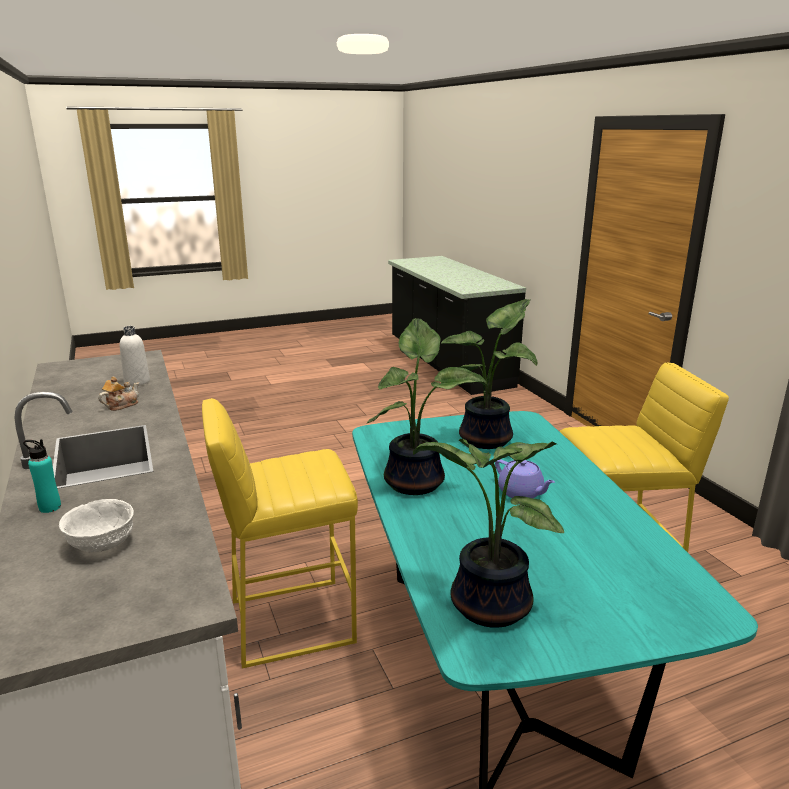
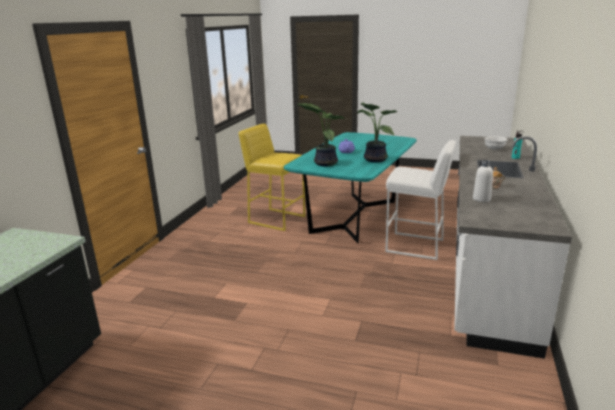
camera: 140 degrees left, 0 degrees up
yellow stool [202,398,358,668] -> white stool [385,140,456,260]
potted plant [413,439,564,628] -> none

